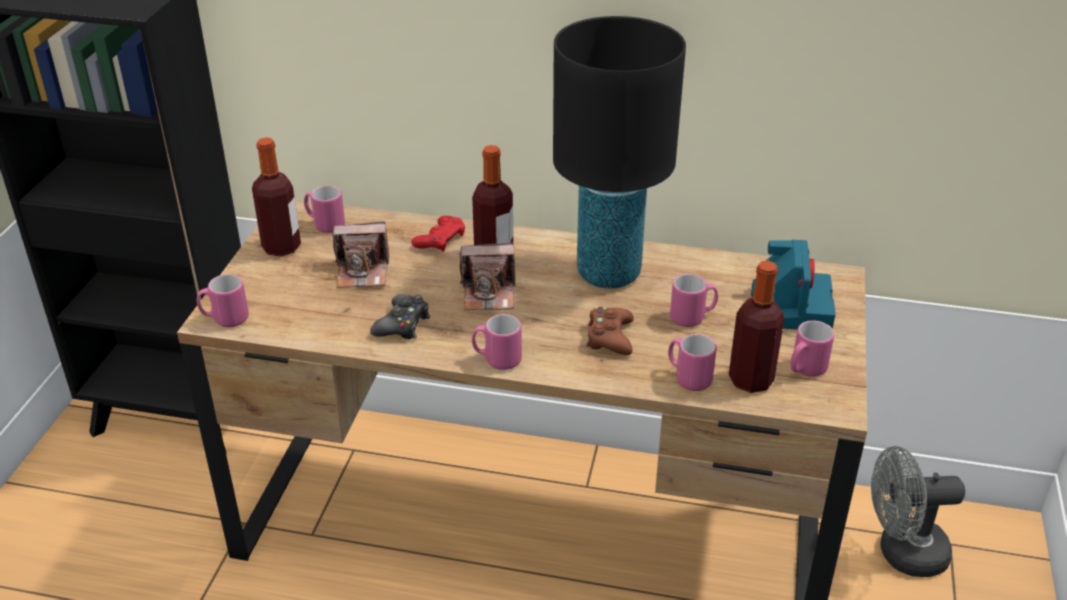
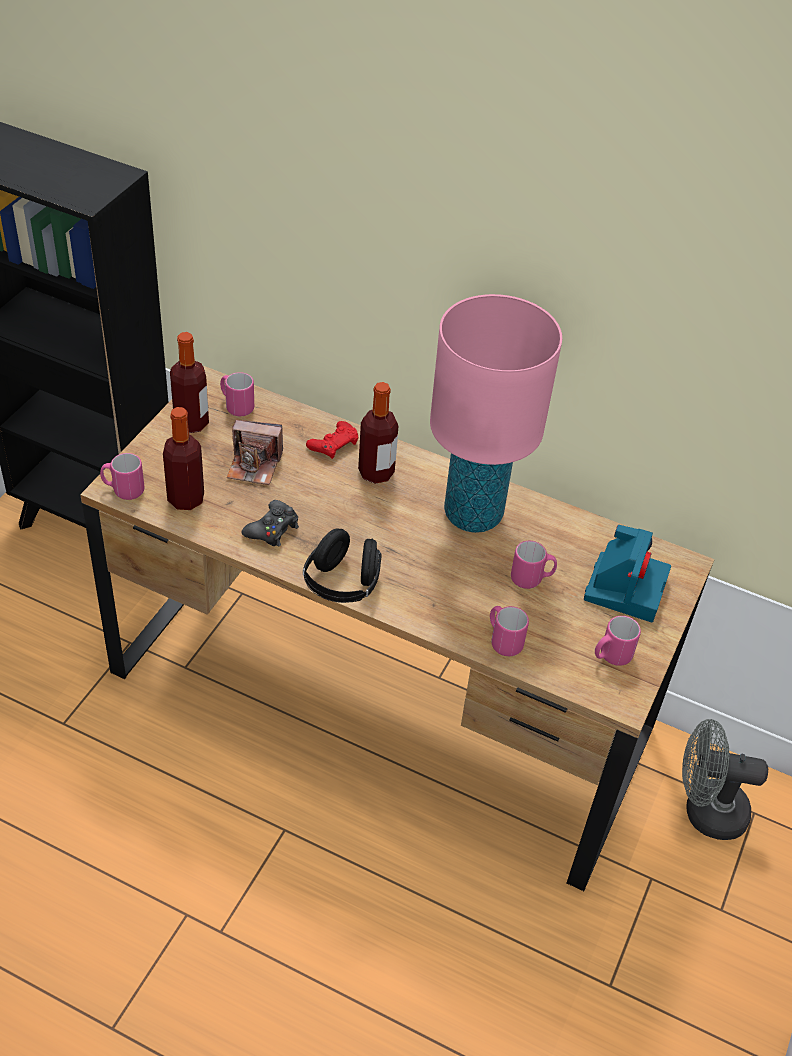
camera: 10 degrees right, 10 degrees up
camera [459,243,515,310] -> none
pink mug [472,314,522,370] -> black headphones [303,529,382,603]
black table lamp [553,16,686,289] -> pink table lamp [430,294,562,533]
brown game controller [586,307,634,355] -> none
bottle [729,261,784,393] -> bottle moved to [163,407,204,510]

